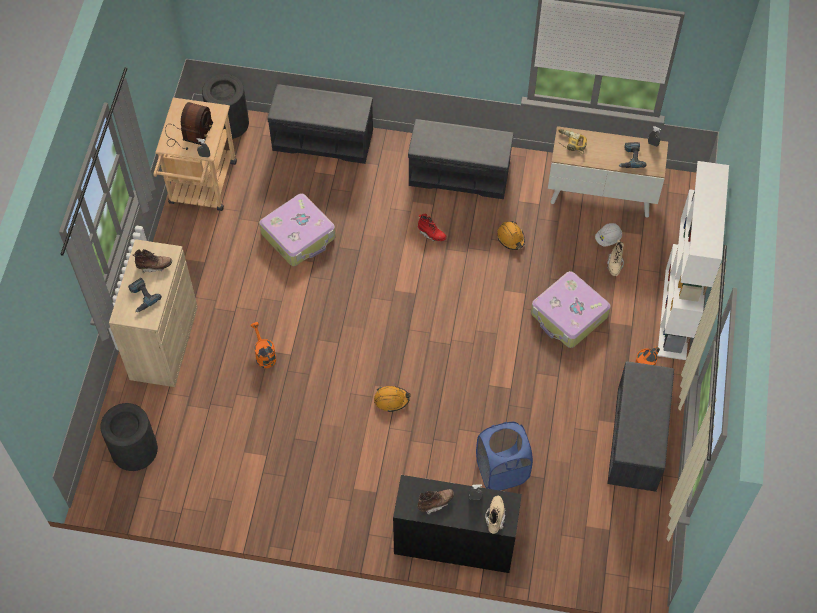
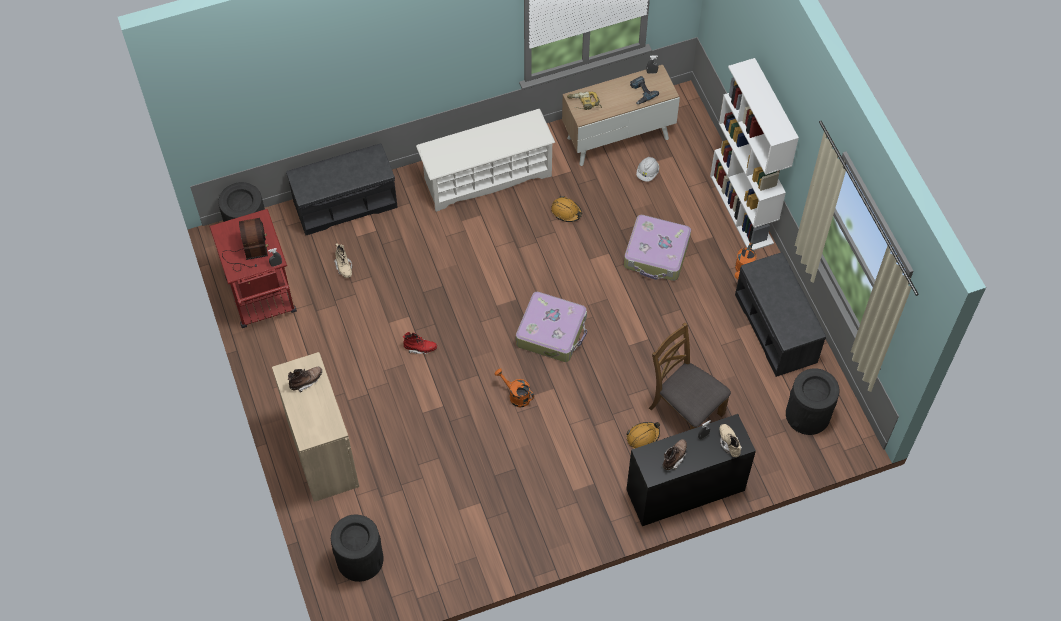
camera: 30 degrees left, 0 degrees up
power drill [128,278,162,312] -> none
beige cart [154,98,237,211] -> red cart [209,209,297,328]
orange watering can [251,322,276,368] -> orange watering can moved to [495,369,534,407]
suitcase [259,193,336,266] -> suitcase moved to [516,292,587,362]
orange hard hat [374,386,411,412] -> orange hard hat moved to [626,422,660,449]
grey bench [408,119,514,199] -> white shoe rack [416,109,555,212]
red boot [418,214,447,241] -> red boot moved to [402,332,437,354]
blue laundry basket [476,422,533,491] -> brown chair [649,323,731,430]
beige boot [607,240,624,276] -> beige boot moved to [334,244,352,278]
none -> black trash can [786,368,839,435]

